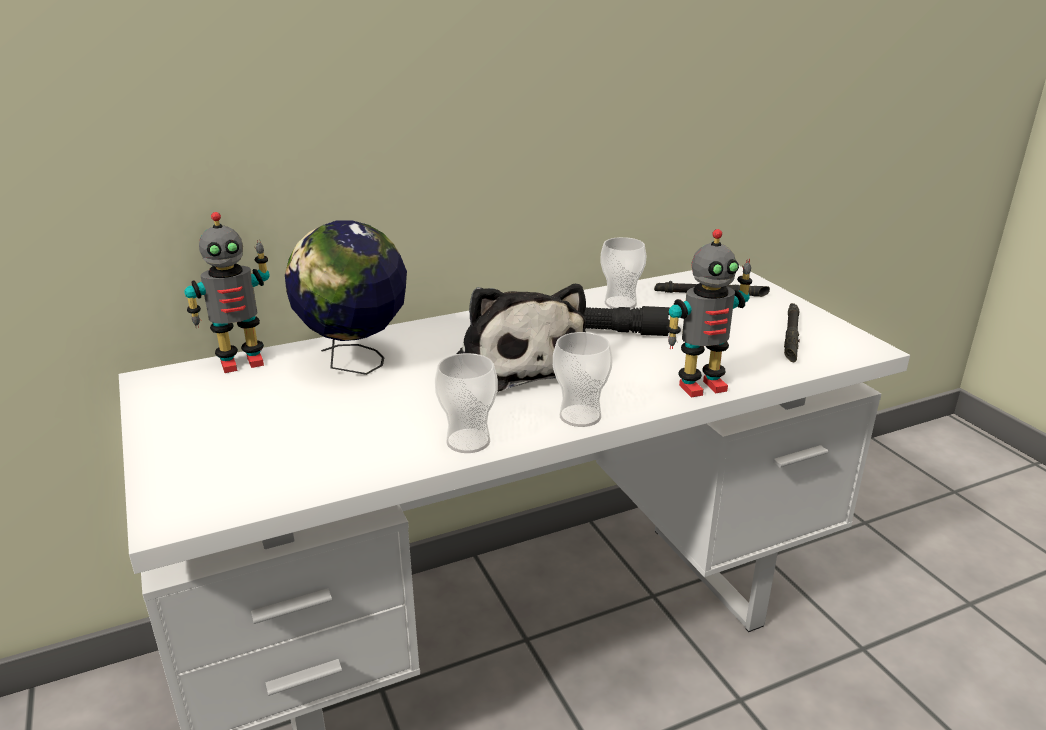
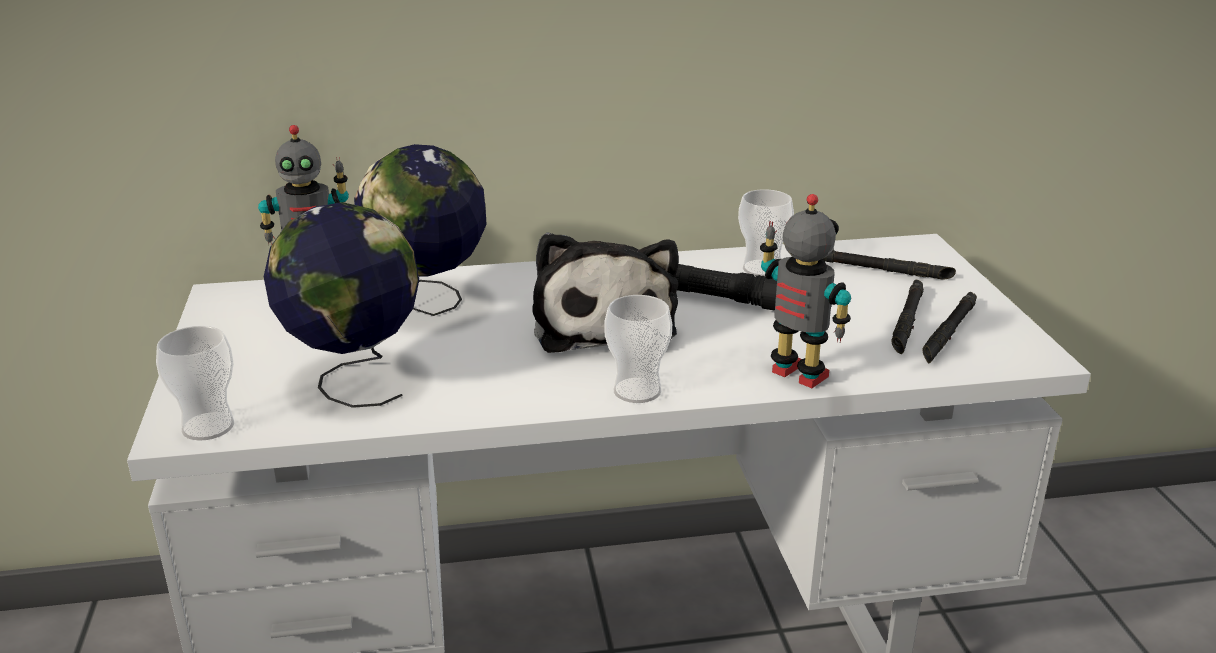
camera: 15 degrees right, 0 degrees up
cup [435,353,498,453] -> cup moved to [156,326,234,441]
toy robot [666,229,752,397] -> toy robot turned 135 degrees counterclockwise [760,194,851,388]
none -> globe [264,202,419,408]
none -> black flashlight [891,280,924,354]

